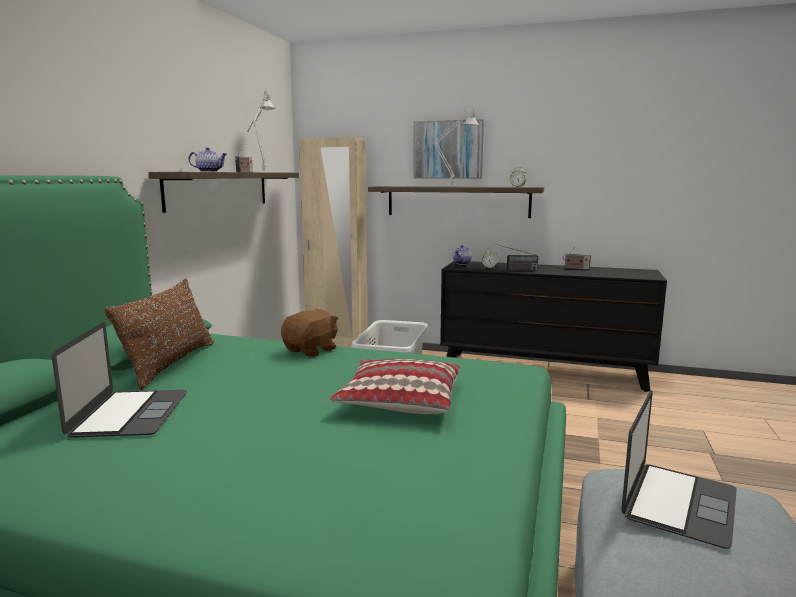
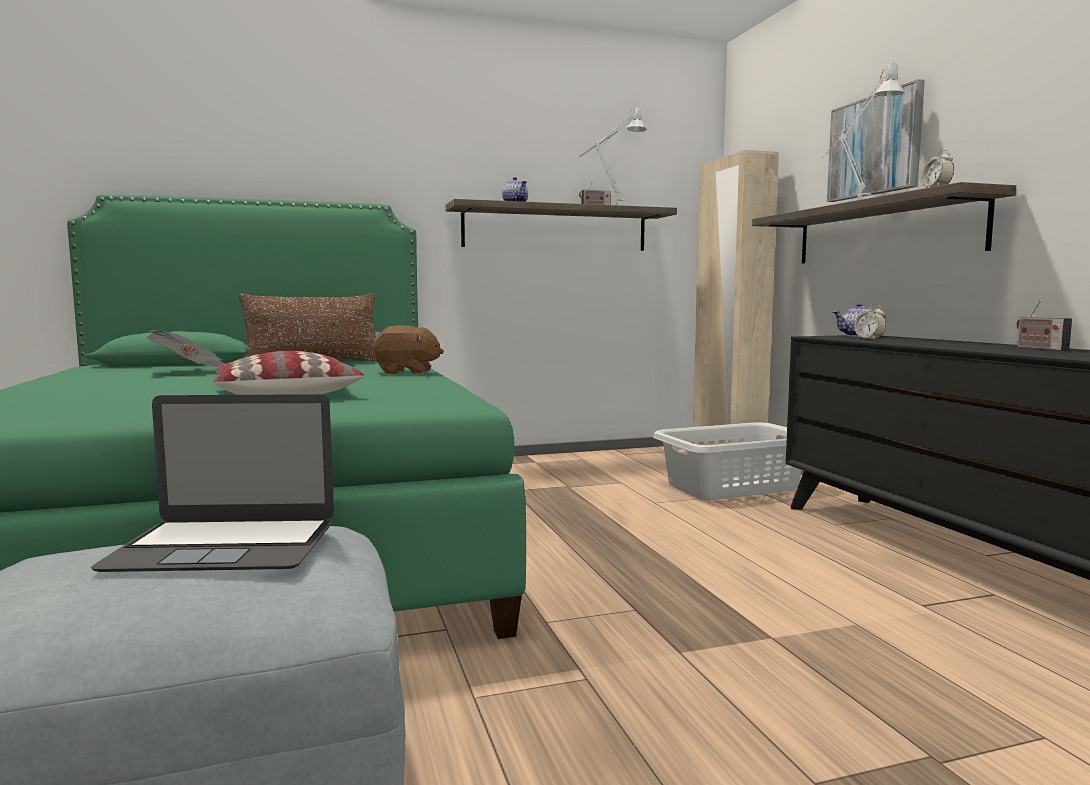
camera: 55 degrees right, 5 degrees down
laptop [52,322,187,438] -> newspaper [147,330,225,367]
radio [492,243,538,271] -> none

